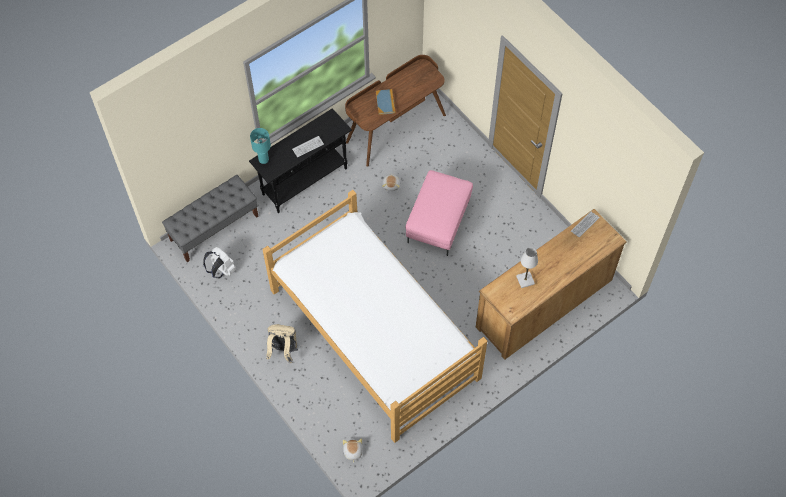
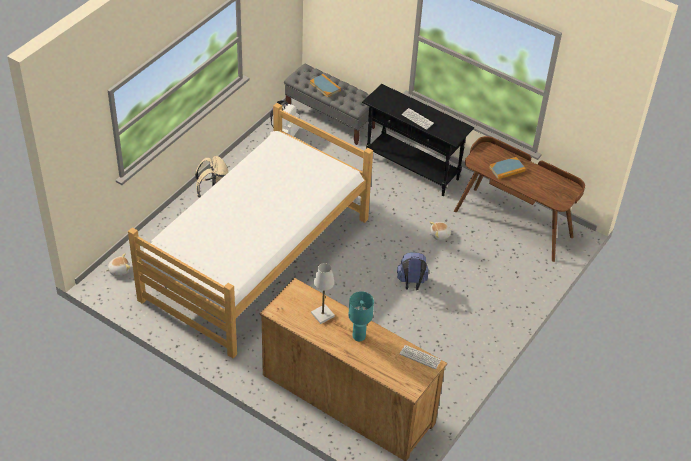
camera: 70 degrees right, 15 degrees down
turquoise table lamp [250,128,271,164] -> turquoise table lamp moved to [348,291,374,341]
pink ottoman [405,170,473,256] -> blue backpack [397,252,429,290]
none -> book [310,74,341,98]

